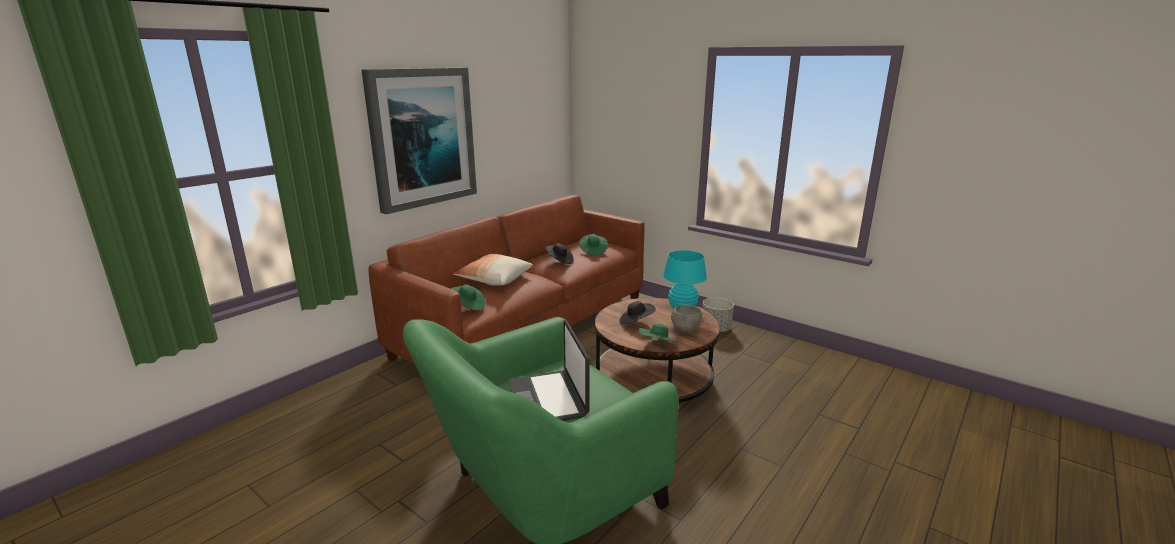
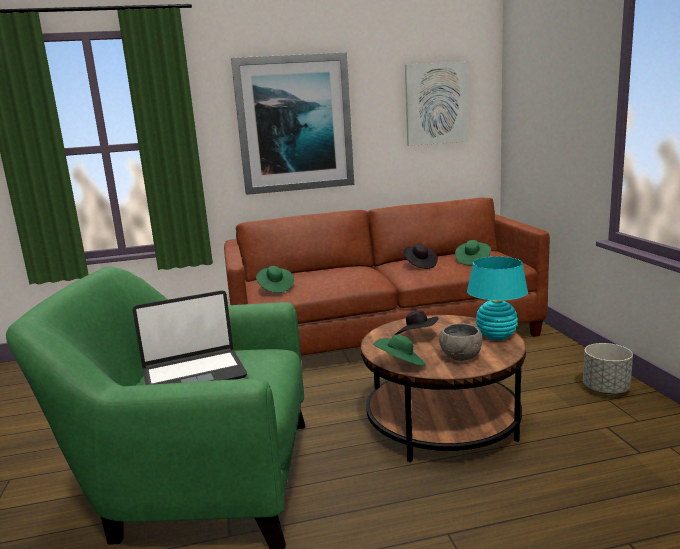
camera: 40 degrees right, 5 degrees down
pillow [453,254,533,286] -> none
laptop [508,320,590,421] -> laptop turned 135 degrees counterclockwise [133,291,247,385]
none -> picture [405,61,469,146]

